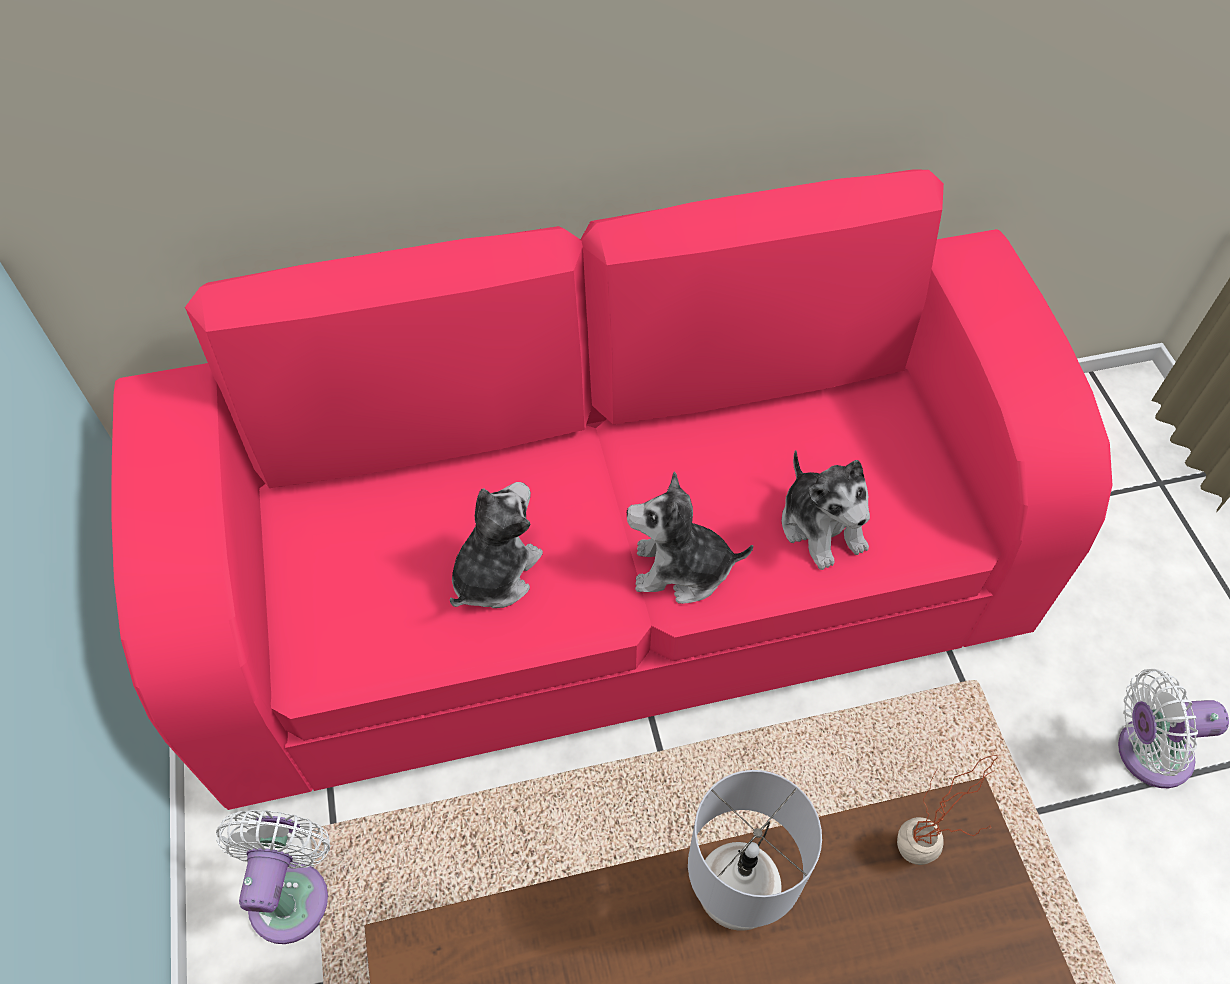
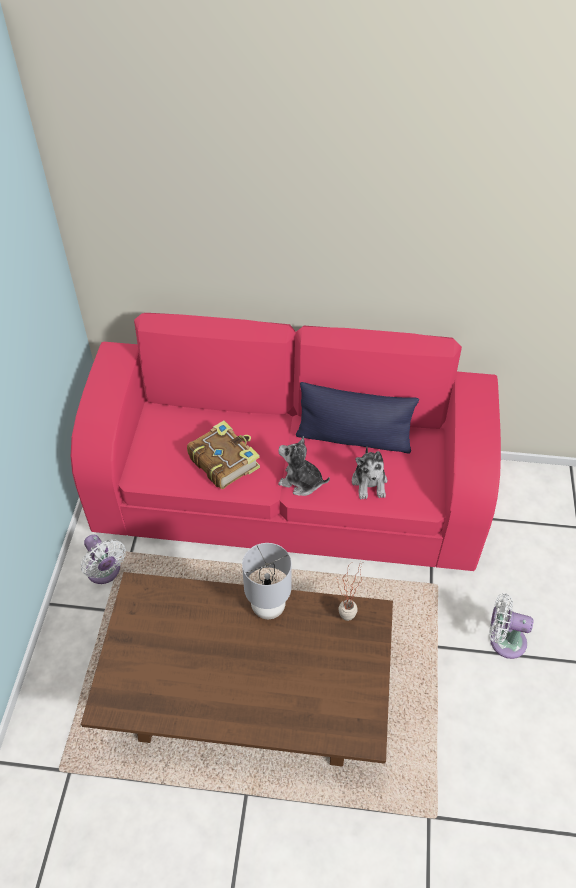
camera: 20 degrees right, 5 degrees down
white fan [216,810,330,944] -> white fan turned 120 degrees clockwise [81,534,126,584]
plush toy [450,482,543,608] -> book [187,420,260,489]
none -> blue pillow [296,382,419,454]

